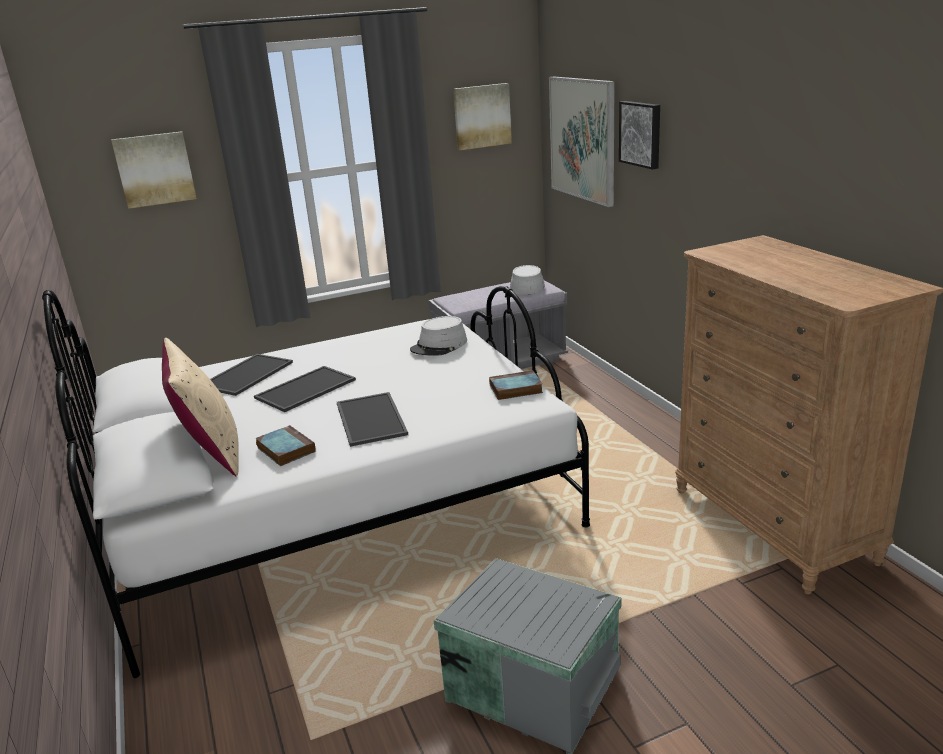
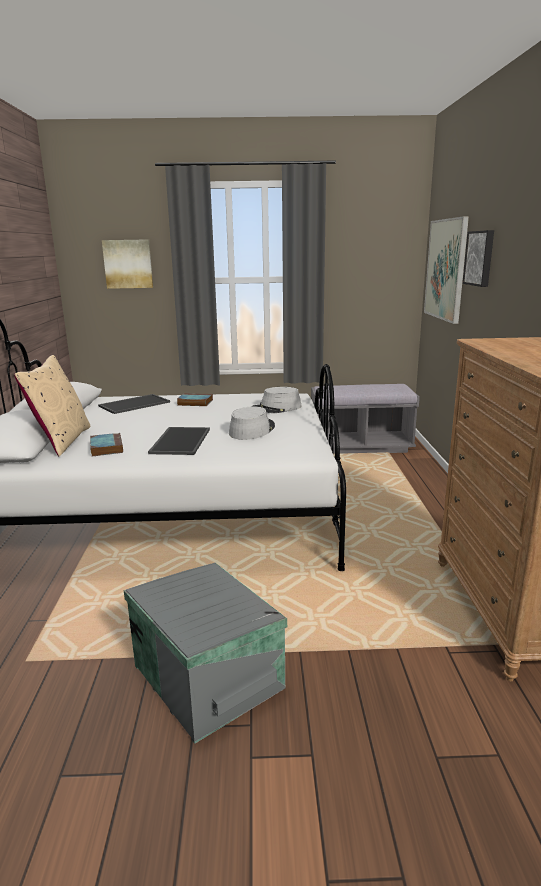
camera: 20 degrees right, 5 degrees down
tray [254,366,356,412] -> none
picture [453,83,512,150] -> none
book [489,370,543,400] -> book moved to [177,393,213,406]
grey hat [510,265,545,295] -> grey hat moved to [229,406,275,440]

